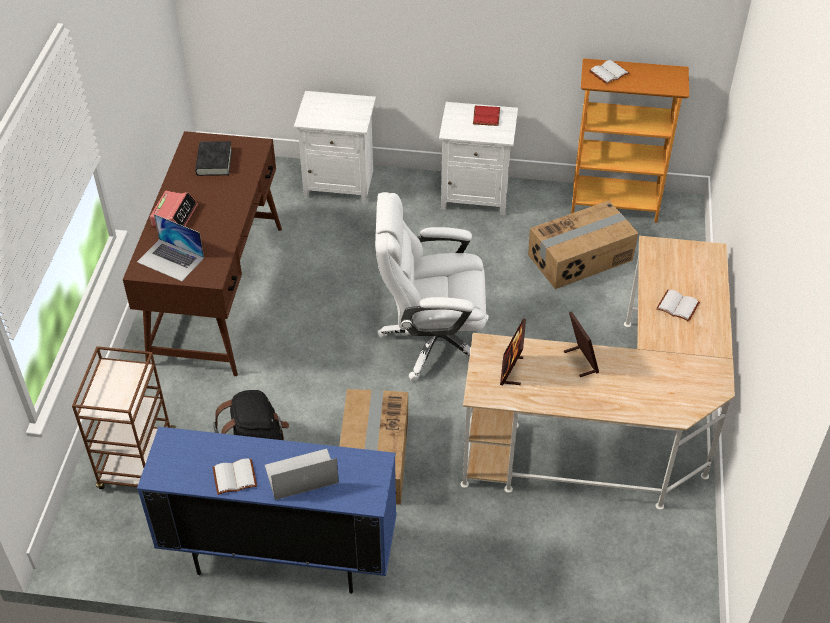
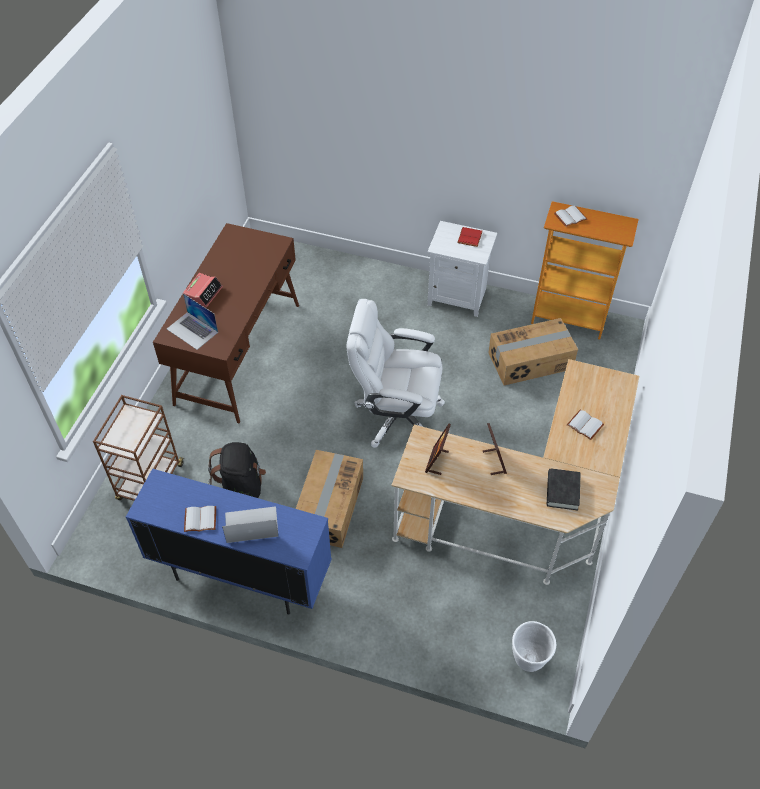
camera: 10 degrees right, 5 degrees up
black book [195,141,232,176] -> black book moved to [546,469,581,510]
white nightstand [294,91,376,203] -> none
none -> white planter [512,621,556,672]

